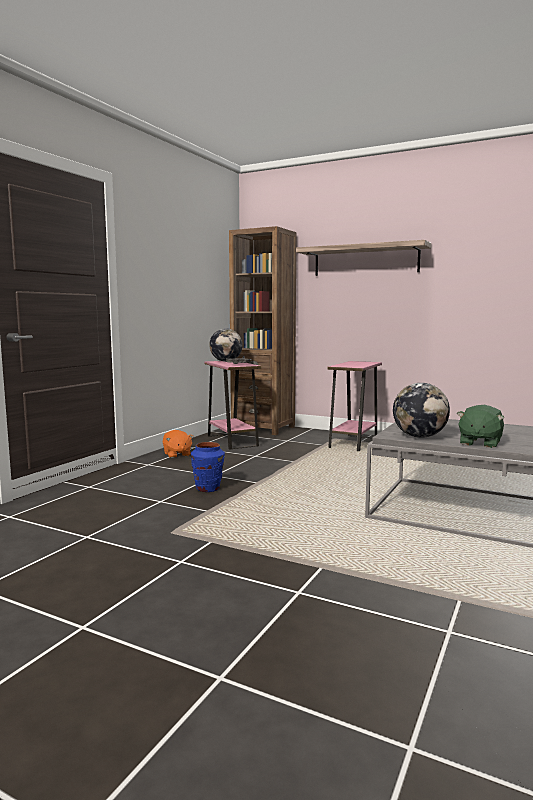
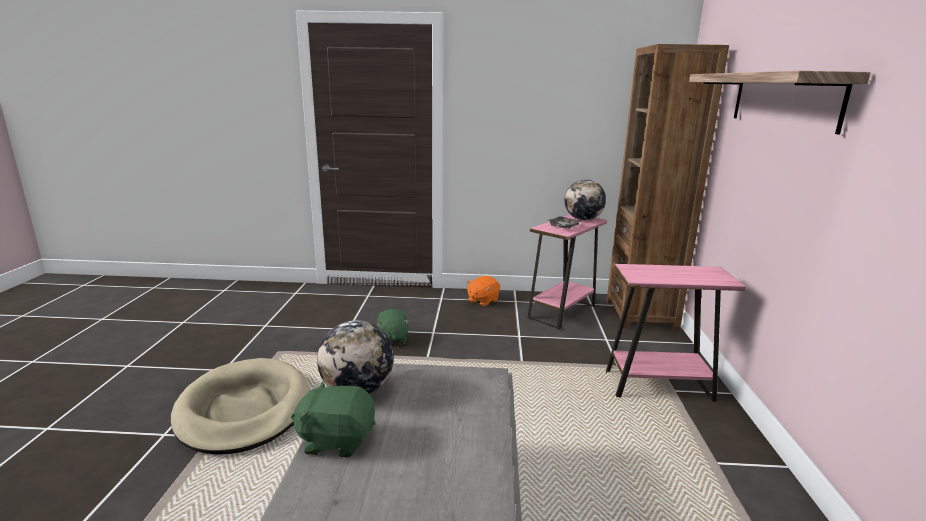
camera: 65 degrees right, 10 degrees up
blue vase [191,442,225,492] -> green plush toy [376,309,410,345]
none -> beige dog bed [171,358,309,455]

